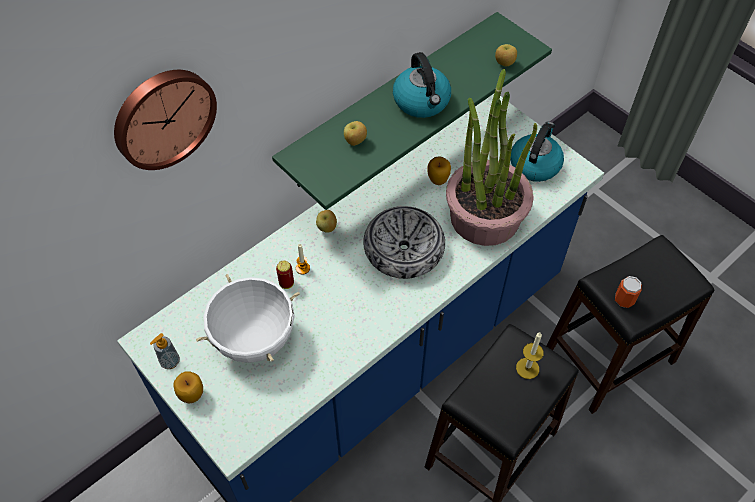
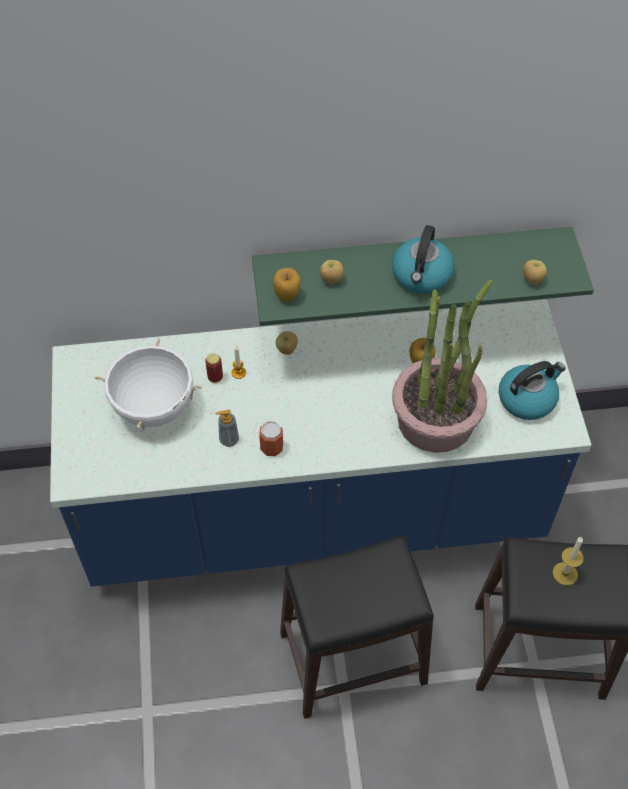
camera: 35 degrees right, 0 degrees up
wall clock [114,70,217,170] -> none
soap dispenser [150,333,180,369] -> soap dispenser moved to [215,410,239,447]
apple [173,372,203,403] -> apple moved to [273,268,301,302]
bowl [363,206,445,279] -> none
candle [516,333,544,379] -> candle moved to [552,537,584,586]
can [615,276,642,308] -> can moved to [259,421,283,456]

